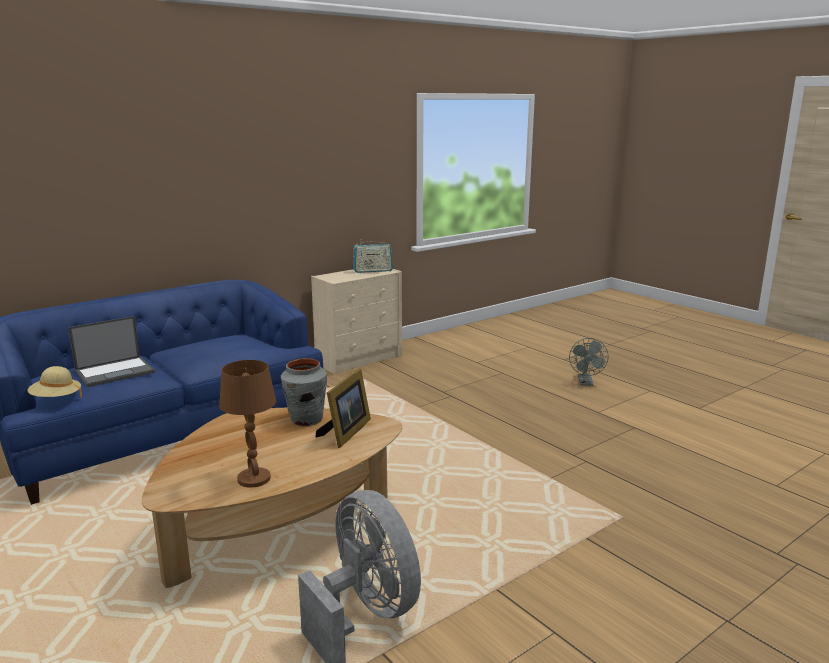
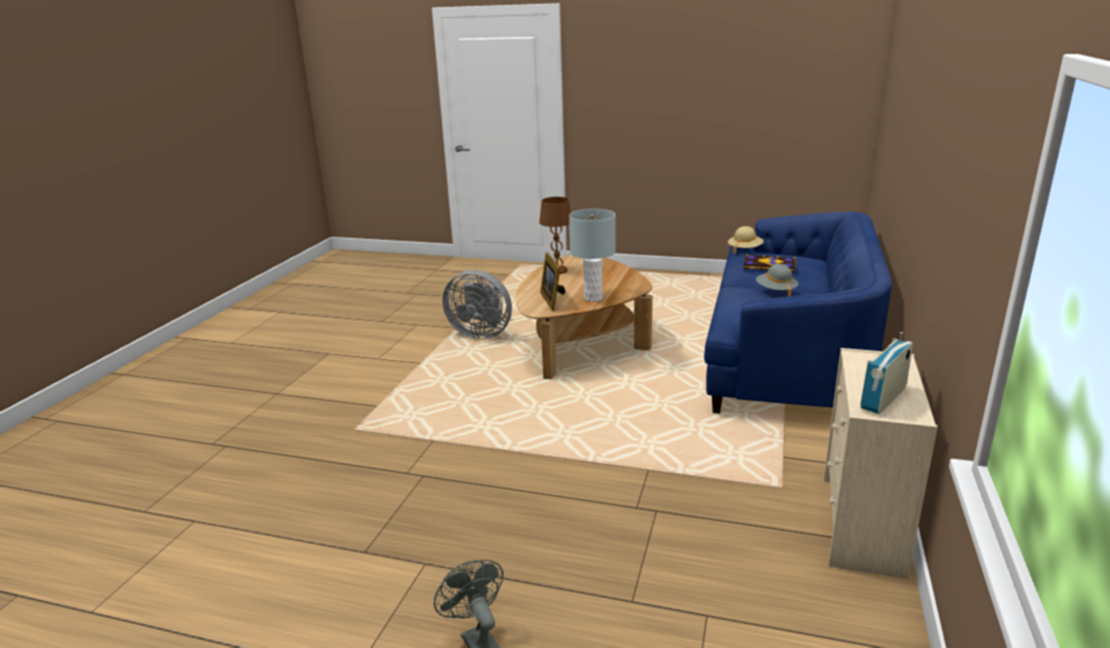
camera: 145 degrees right, 5 degrees up
laptop [68,316,155,387] -> book [743,255,796,272]
grey vase [281,358,327,426] -> grey table lamp [569,209,616,302]
none -> grey hat [756,264,799,296]

